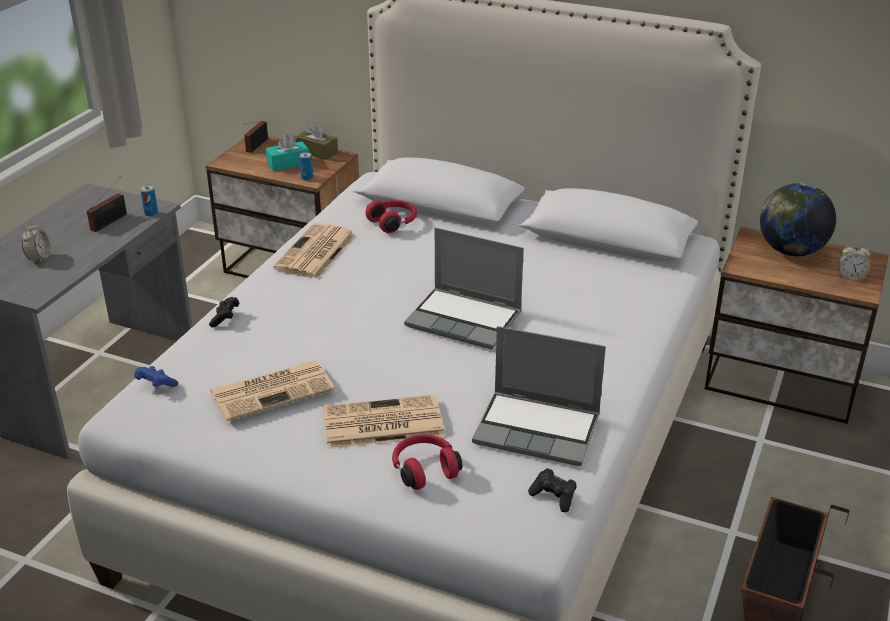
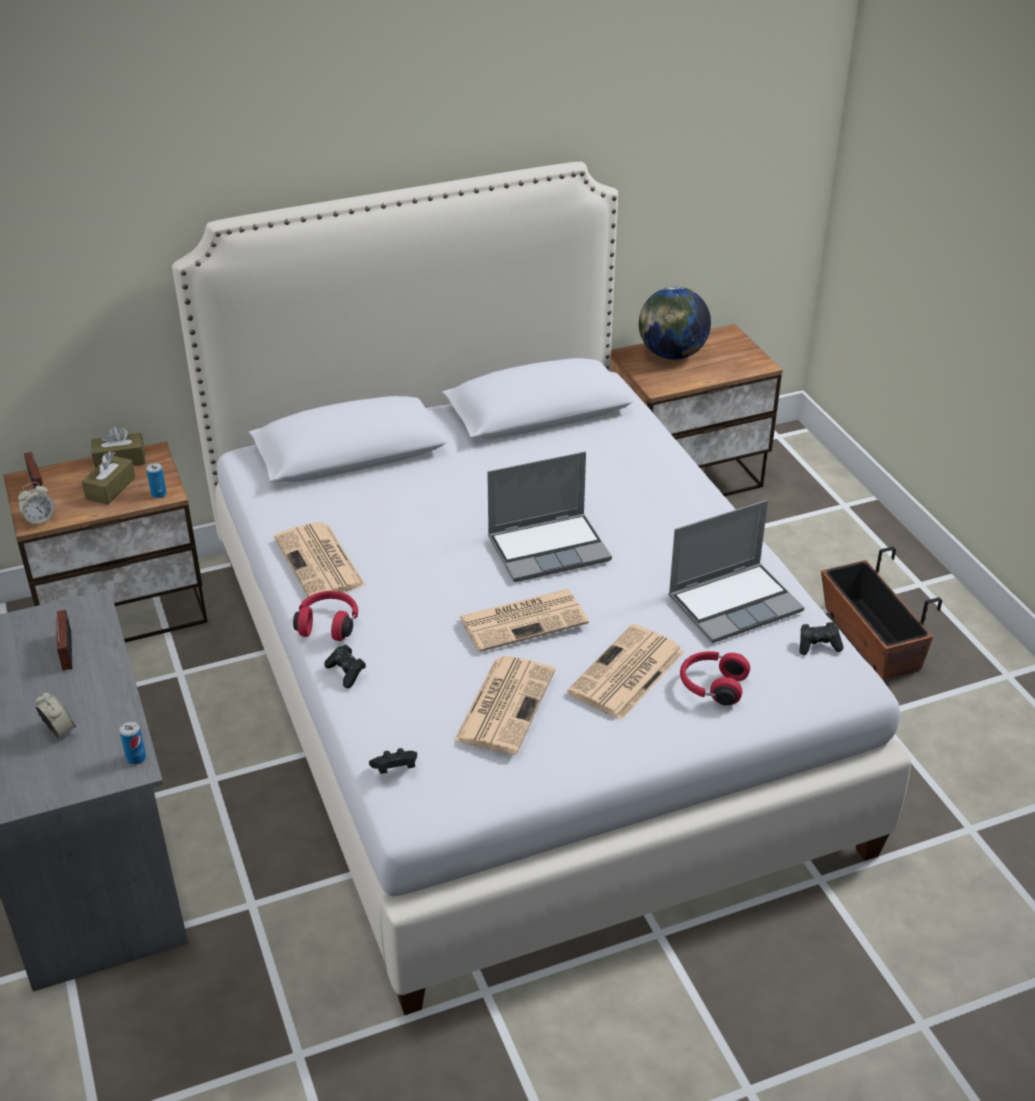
camera: 45 degrees left, 5 degrees up
blue game controller [135,366,178,387] -> black game controller [369,748,417,774]
can [140,185,158,217] -> can moved to [120,721,146,765]
turquoise tissue box [266,134,309,171] -> brown tissue box [82,451,136,505]
red headphones [366,200,417,233] -> red headphones moved to [293,591,358,641]
alarm clock [838,242,870,280] -> alarm clock moved to [18,482,55,527]
none -> newspaper [459,589,589,652]

